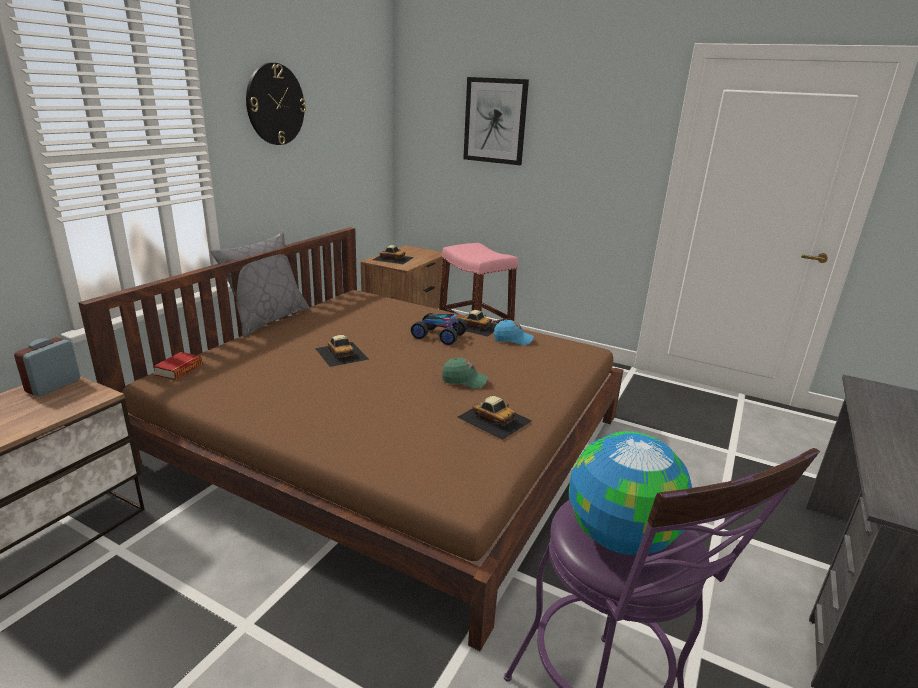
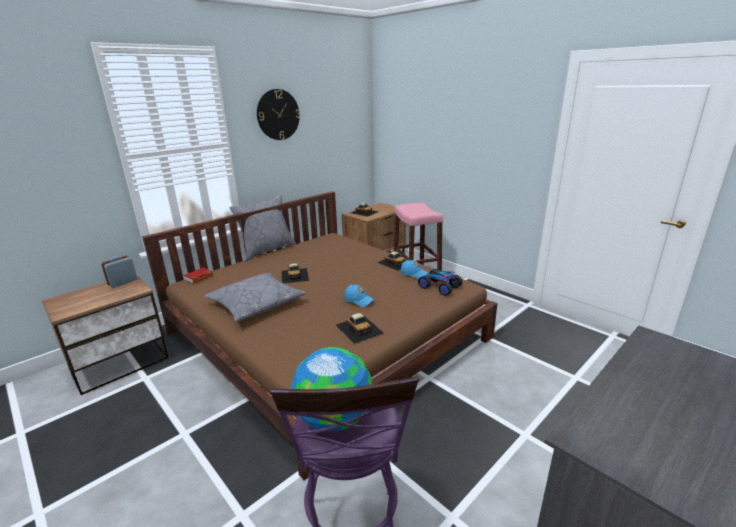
camera: 20 degrees right, 0 degrees up
toy car [411,313,468,345] -> toy car moved to [418,269,462,296]
green cap [442,358,489,389] -> blue cap [344,284,375,307]
picture [463,77,529,165] -> none
none -> grey pillow [204,273,306,322]

